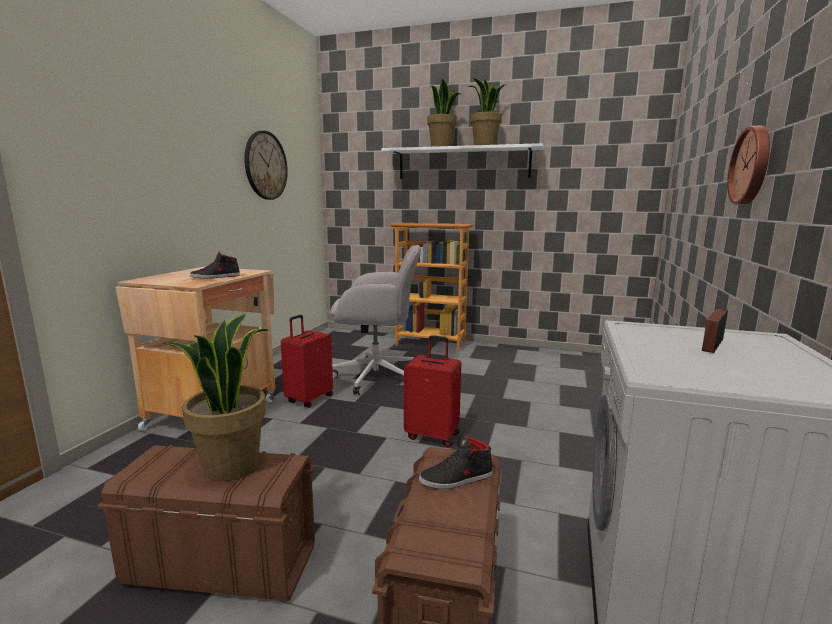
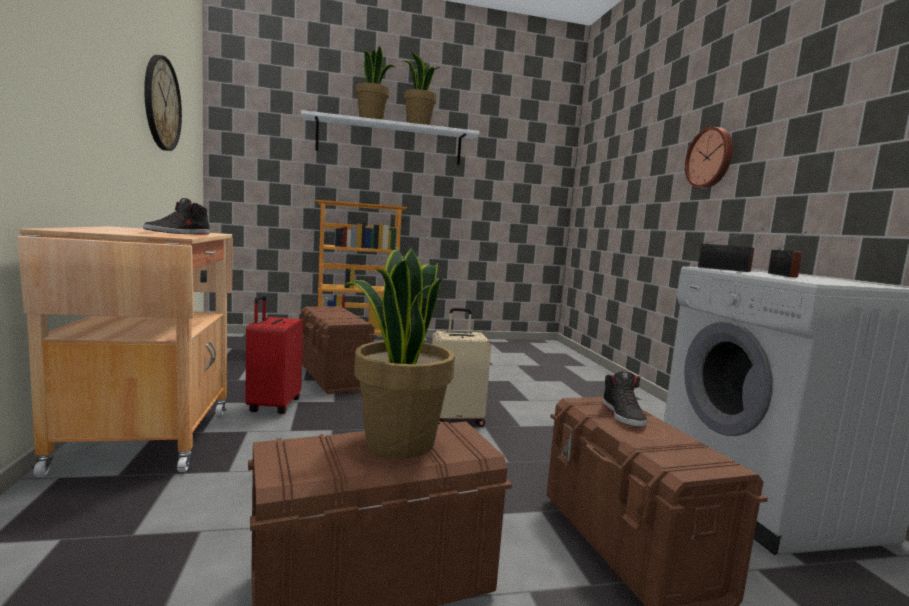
camera: 30 degrees left, 5 degrees down
grey office chair [330,245,421,395] -> brown storage box [299,306,377,394]
red suitcase [404,335,461,447] -> beige suitcase [432,308,491,427]
black shoe [419,435,493,489] -> black shoe turned 45 degrees counterclockwise [603,371,647,427]
none -> radio [698,229,764,272]

